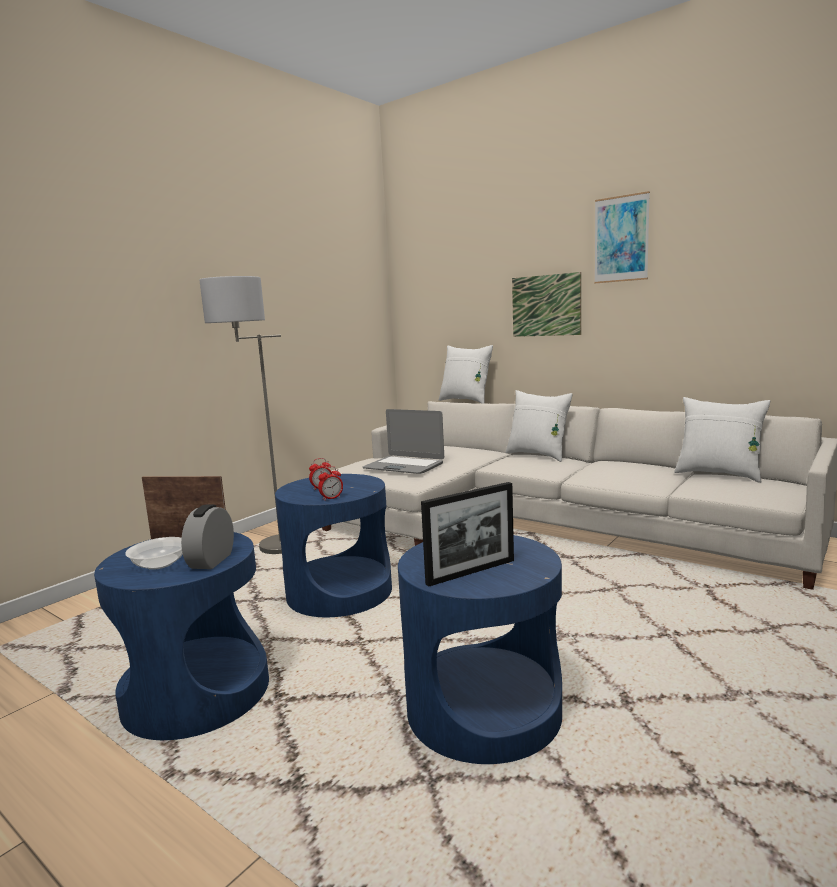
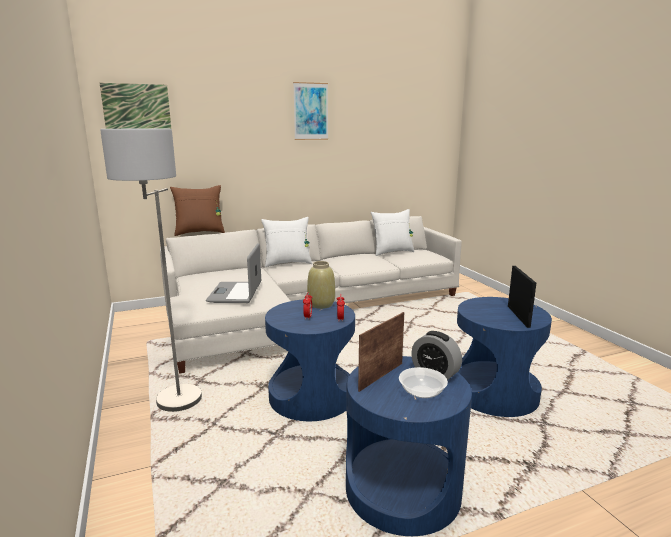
camera: 60 degrees left, 5 degrees up
laptop [363,409,444,474] -> laptop turned 120 degrees clockwise [206,243,261,303]
white pillow [439,345,493,403] -> brown pillow [170,185,225,236]
picture [512,272,581,337] -> picture moved to [100,83,171,129]
none -> beige vase [307,261,335,309]

